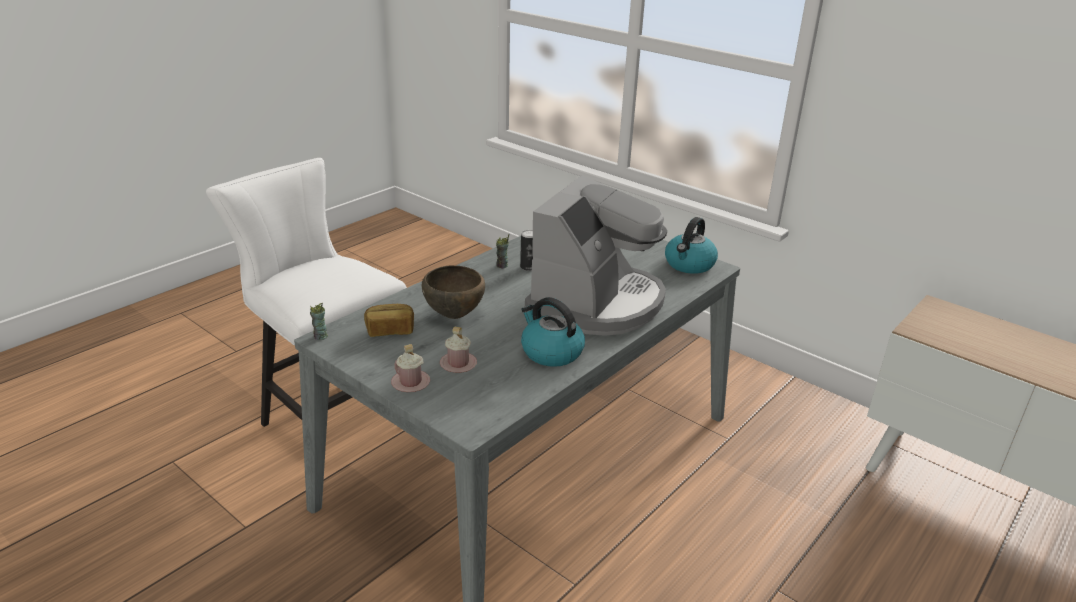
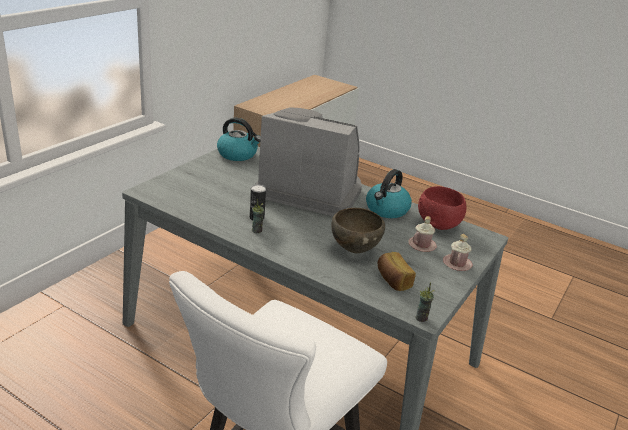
camera: 100 degrees left, 0 degrees up
none -> red bowl [418,186,466,230]

